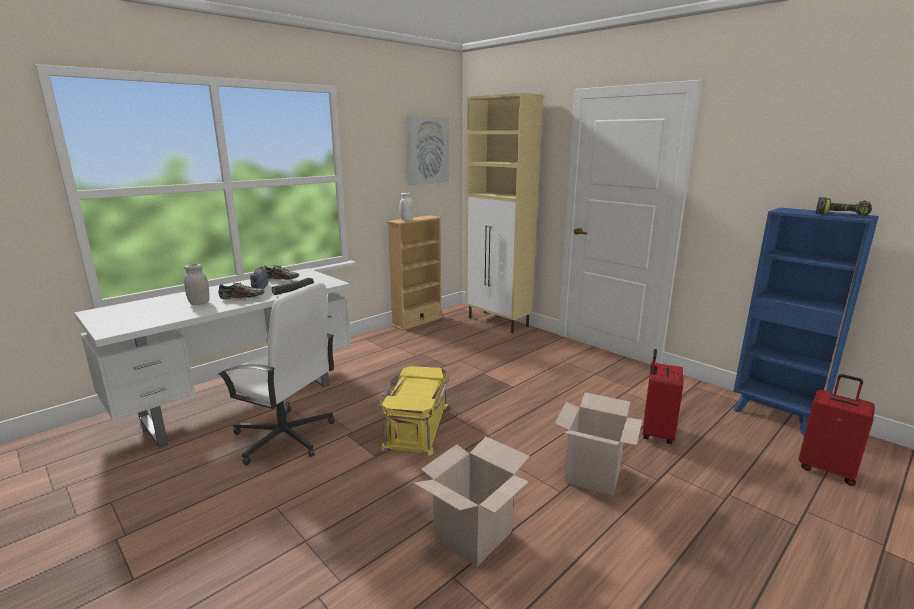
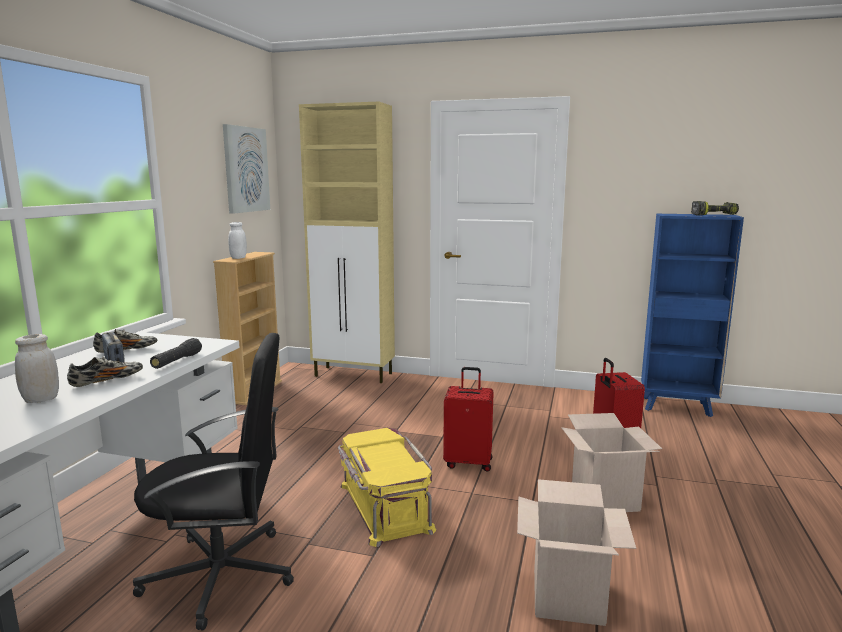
camera: 30 degrees left, 5 degrees down
white office chair [218,282,335,465] -> black office chair [132,333,294,630]
red suitcase [798,374,875,486] -> red suitcase moved to [443,367,494,472]

